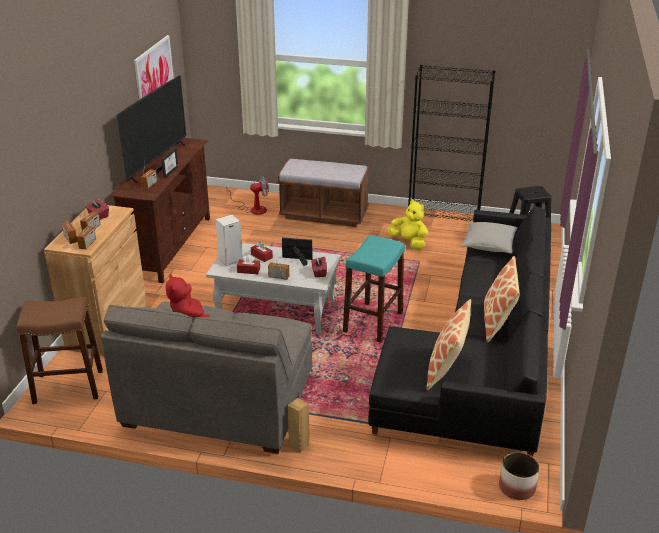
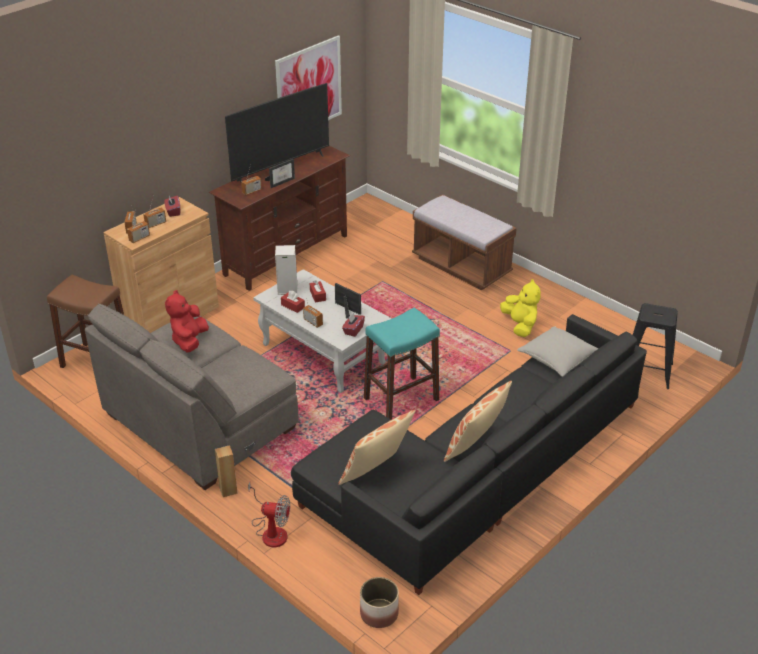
camera: 30 degrees right, 5 degrees up
fan [227,176,269,215] -> fan moved to [248,482,290,547]
black bookcase [408,65,495,221] -> none

